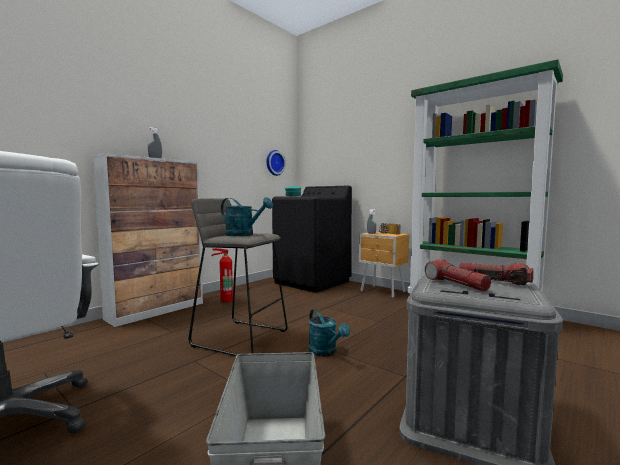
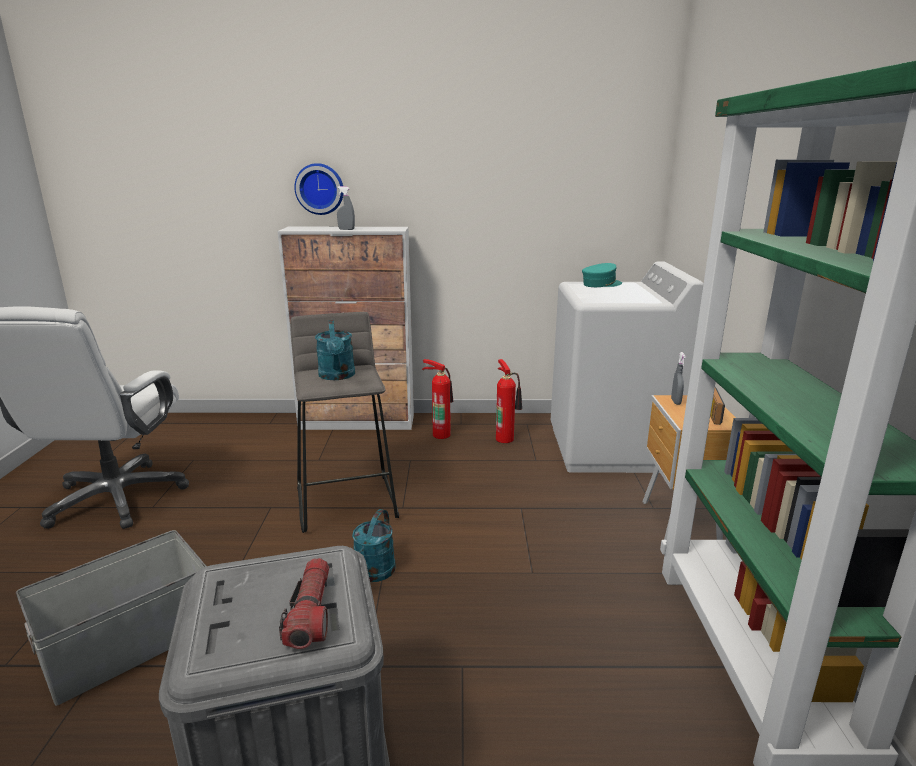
camera: 50 degrees right, 15 degrees up
wall clock [267,150,286,176] -> wall clock moved to [294,163,344,215]
black washing machine [272,186,352,293] -> white washing machine [551,261,704,473]
flashlight [425,260,491,291] -> none
none -> fire extinguisher [496,359,522,443]

